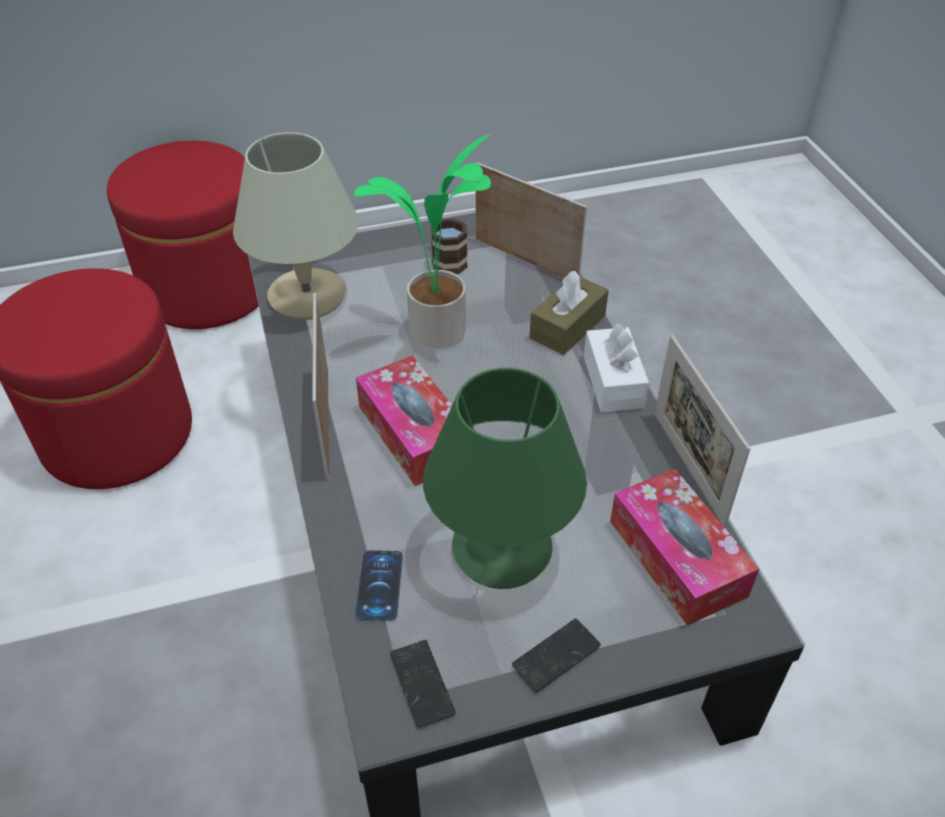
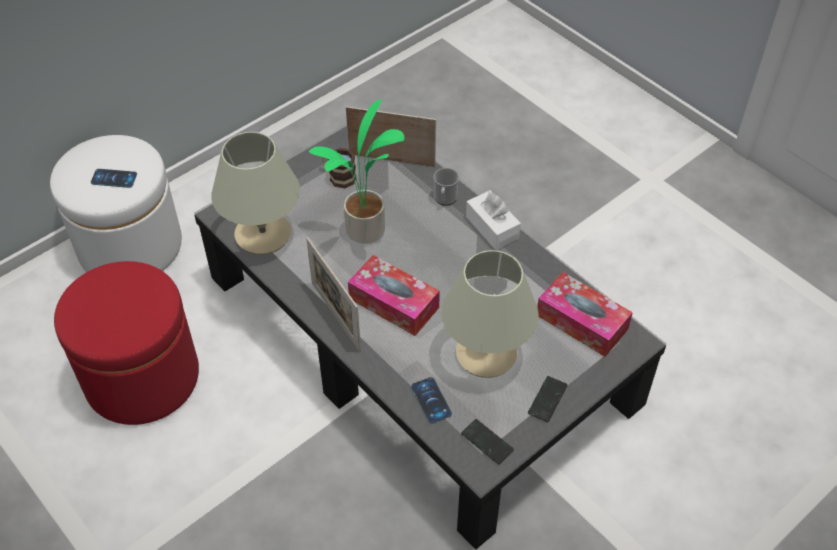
camera: 25 degrees left, 5 degrees up
red ottoman [107,141,258,329] -> white ottoman [50,135,182,272]
green table lamp [423,368,587,589] -> beige table lamp [441,250,539,378]
brown tissue box [529,271,609,355] -> mug [433,168,459,206]
picture frame [655,335,751,527] -> none
none -> phone [91,169,137,188]

